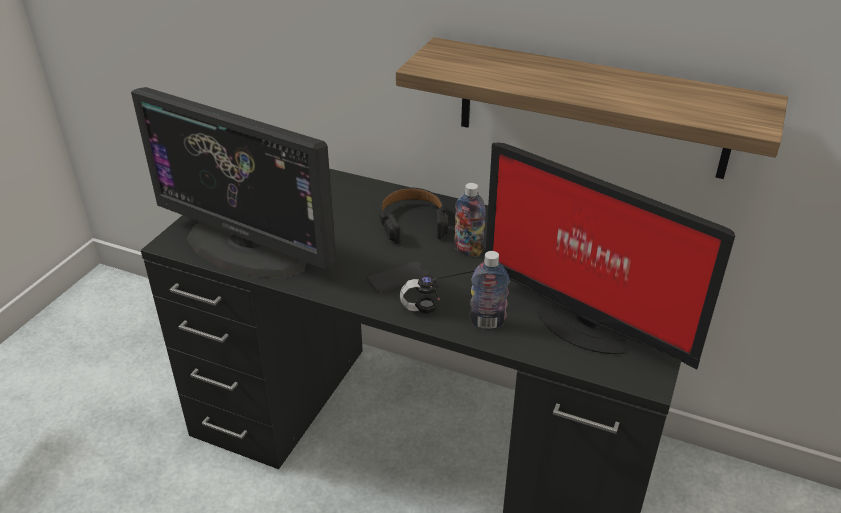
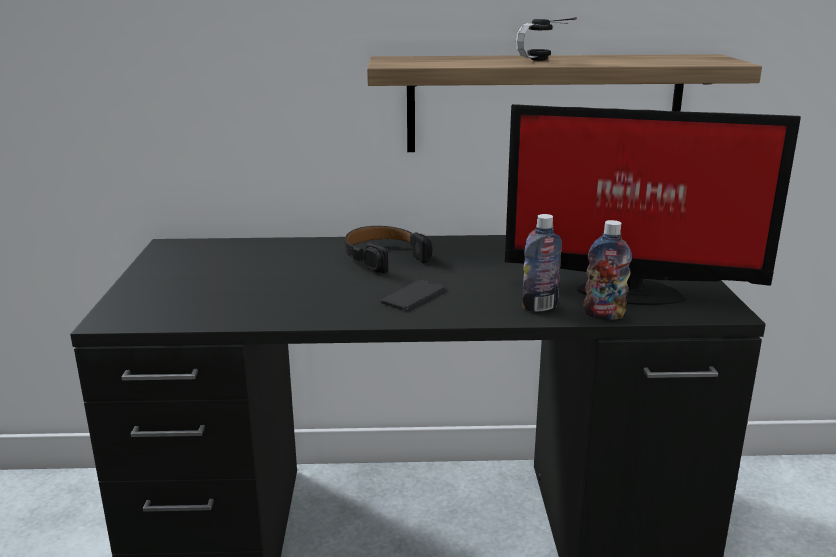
camera: 25 degrees left, 15 degrees down
monitor [131,87,336,278] -> none
headphones [400,270,475,314] -> headphones moved to [516,17,577,61]
bottle [454,183,485,256] -> bottle moved to [584,220,632,320]

